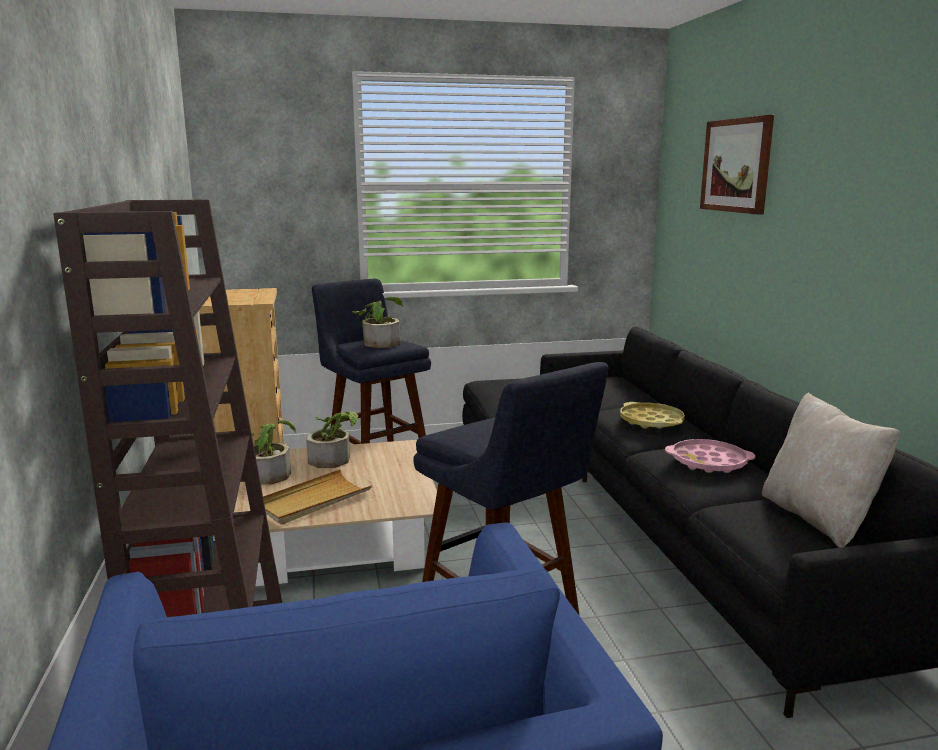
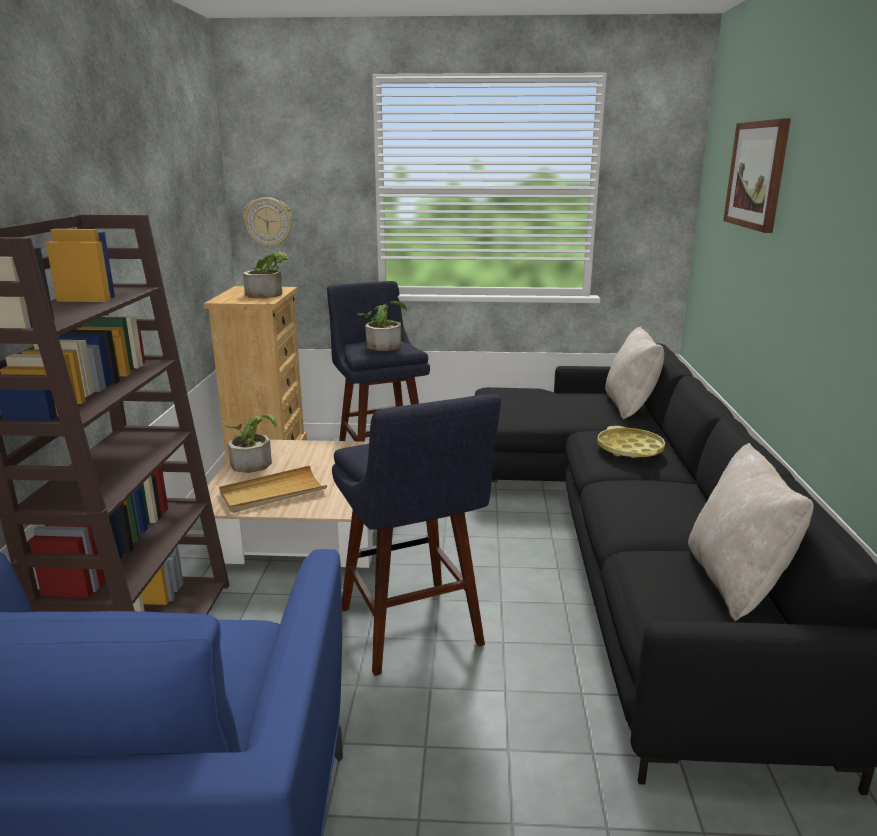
camera: 15 degrees right, 5 degrees up
potted plant [306,411,358,468] -> potted plant moved to [243,251,289,298]
pink tray [665,439,755,473] -> none
none -> wall clock [243,197,292,248]
none -> beige pillow [605,326,664,420]

